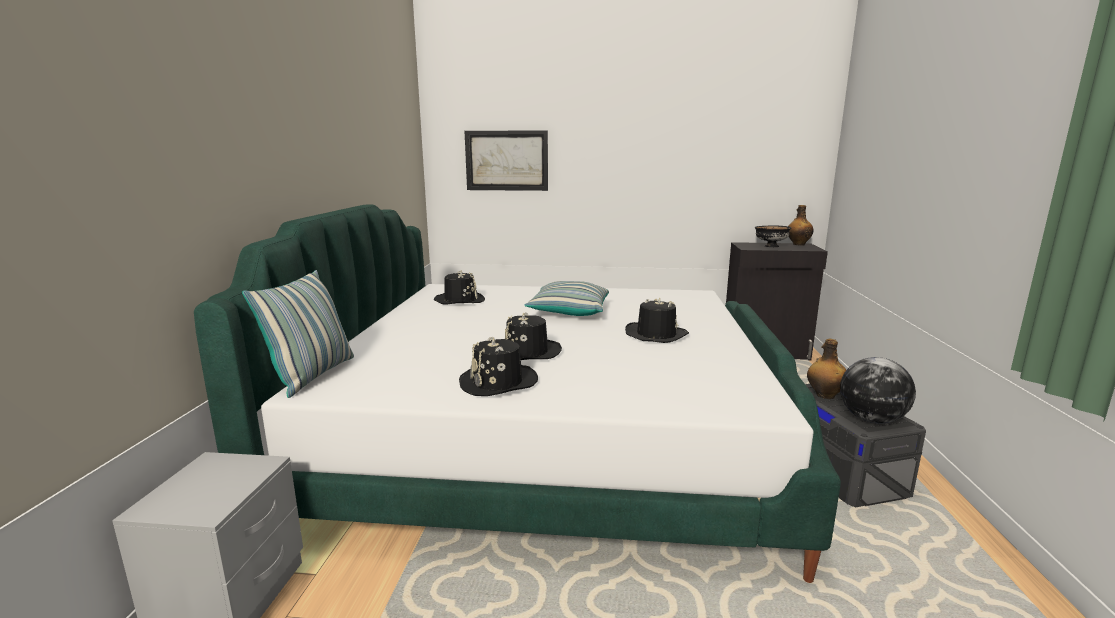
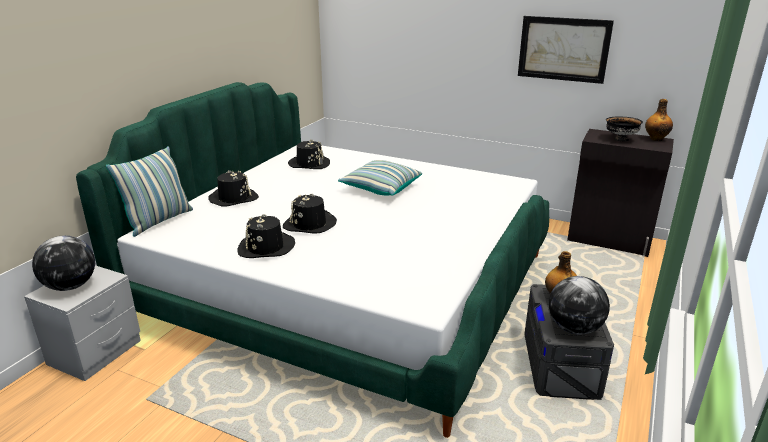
camera: 20 degrees right, 10 degrees up
picture [465,130,548,191] -> picture moved to [518,16,614,84]
black hat [625,297,689,343] -> black hat moved to [208,170,259,207]
none -> globe [32,236,95,291]

